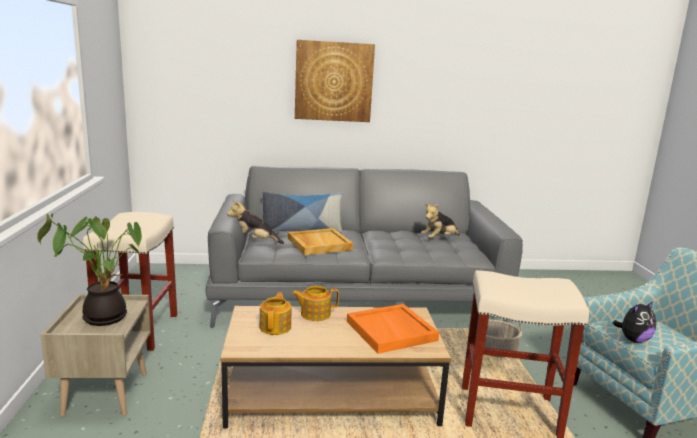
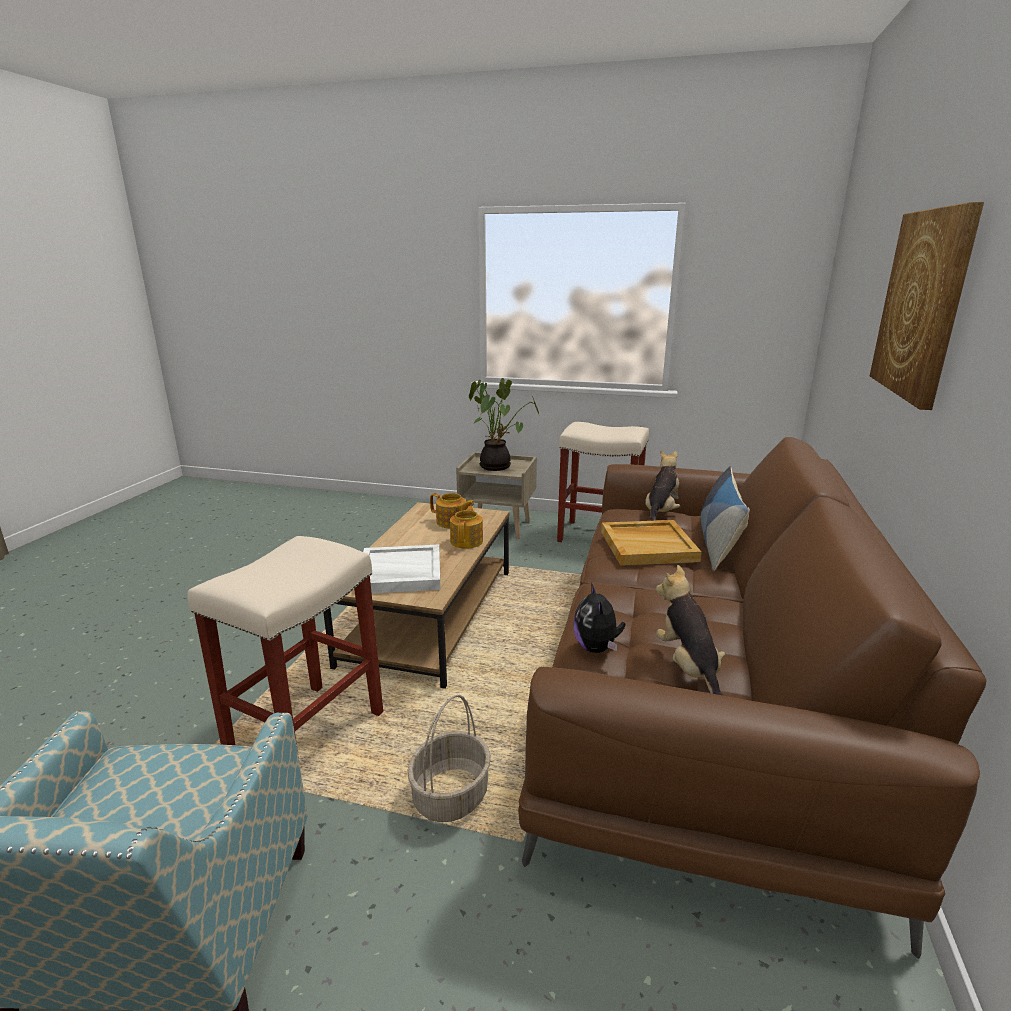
camera: 110 degrees right, 5 degrees up
grey sofa [205,165,523,328] -> brown sofa [518,437,987,959]
orange tray [347,304,439,354] -> white tray [363,544,441,593]
plush toy [613,301,656,343] -> plush toy moved to [573,583,626,653]

